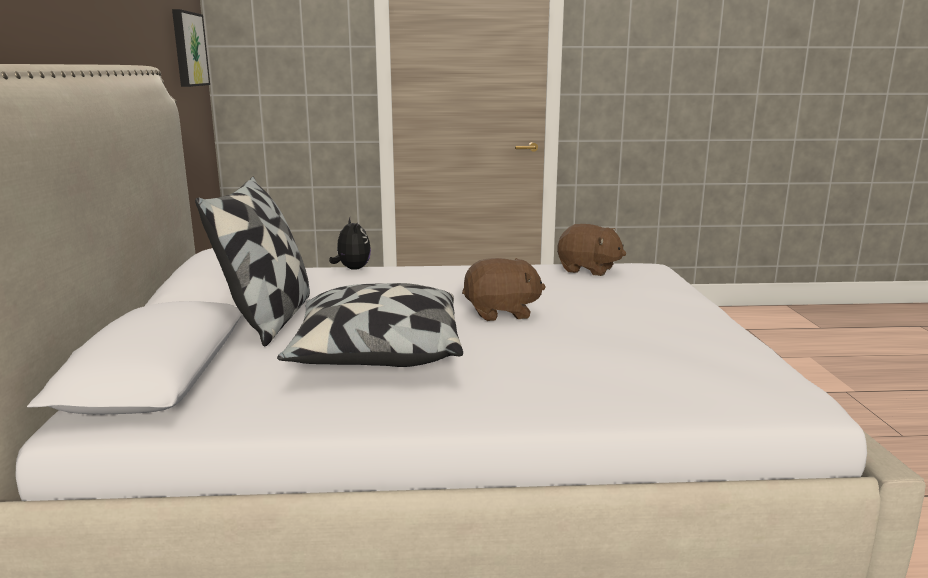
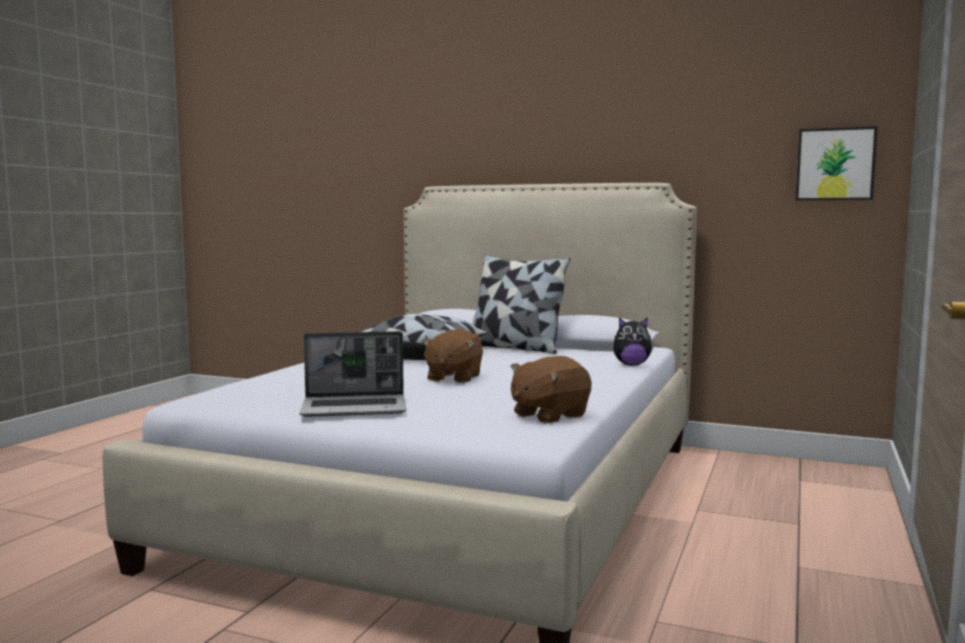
camera: 115 degrees right, 10 degrees down
none -> laptop [300,331,406,417]

